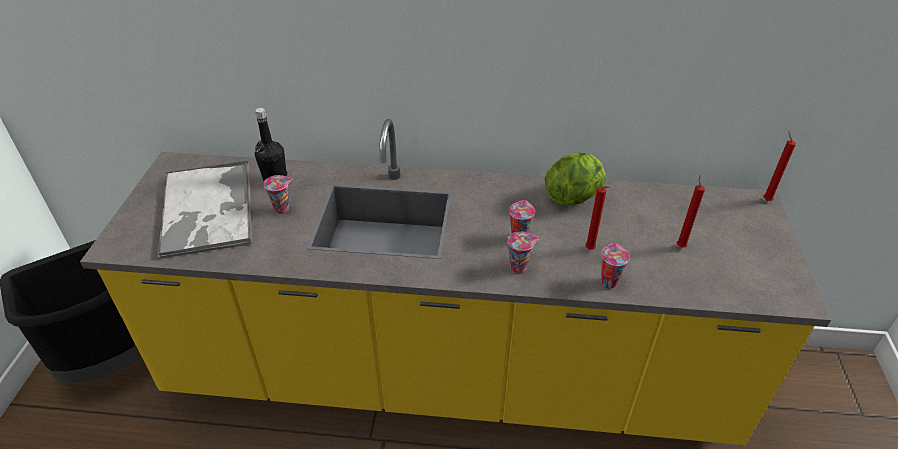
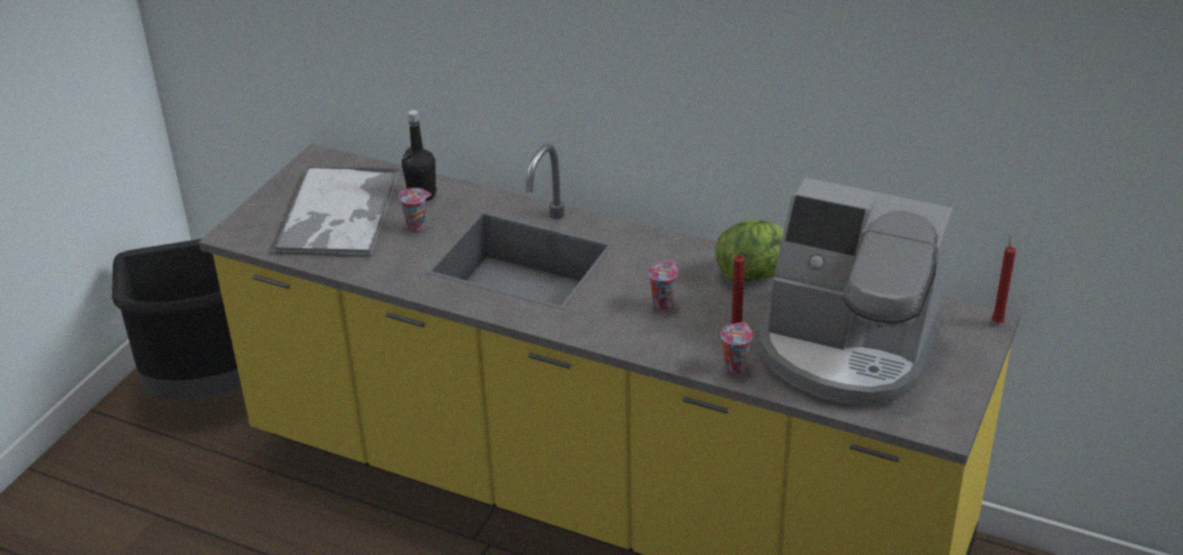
camera: 20 degrees right, 5 degrees down
cup [507,232,538,274] -> none
red candle [677,175,705,248] -> coffee machine [758,178,952,406]

